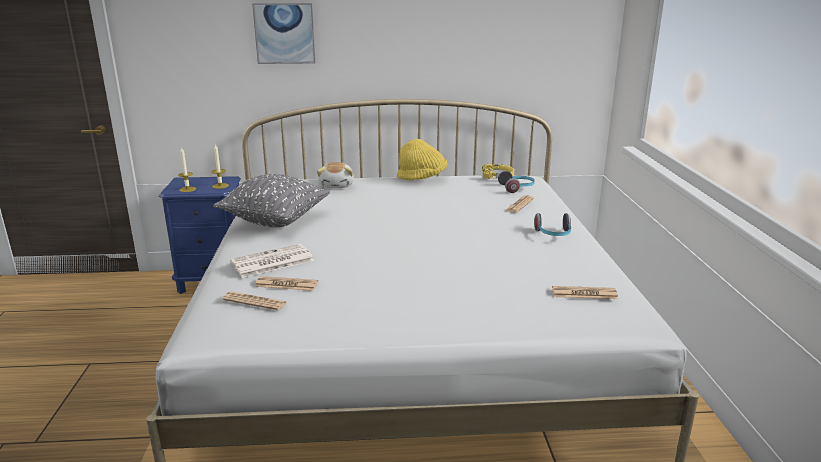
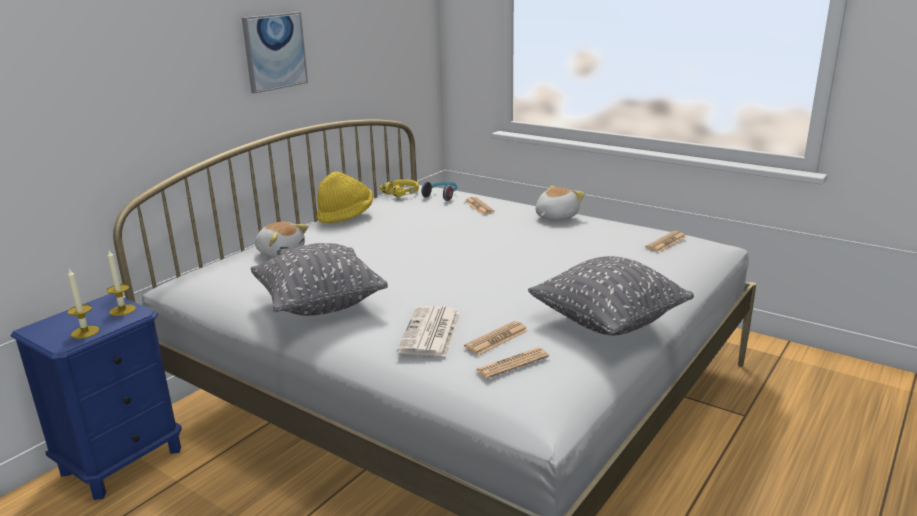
camera: 50 degrees left, 0 degrees up
picture [252,3,316,64] -> picture moved to [242,12,308,94]
headphones [534,213,571,236] -> plush toy [536,186,584,221]
none -> grey pillow [528,256,694,335]

